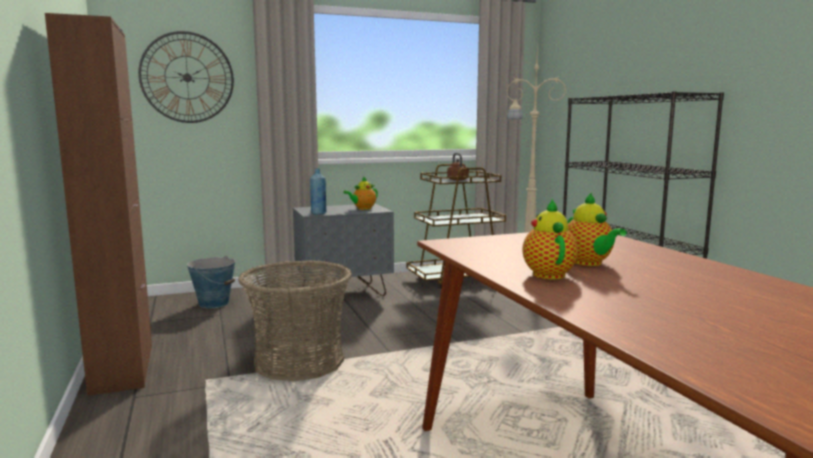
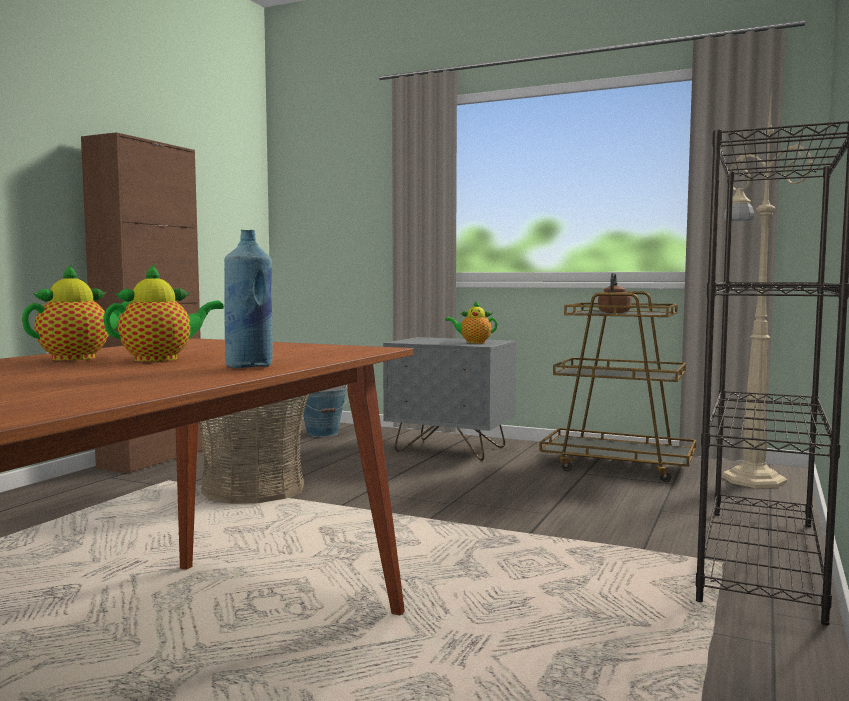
camera: 45 degrees right, 5 degrees down
wall clock [138,31,234,123] -> none
blue bottle [310,168,327,215] -> blue bottle moved to [224,230,273,368]
teapot [568,193,627,266] -> teapot turned 150 degrees counterclockwise [103,264,224,362]

